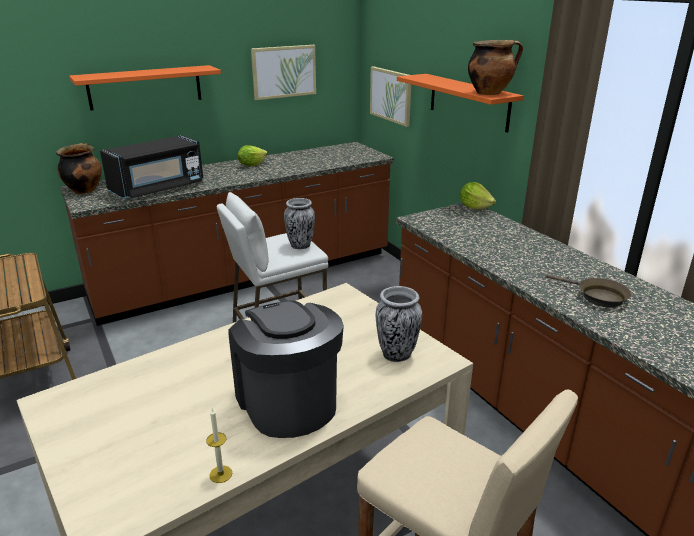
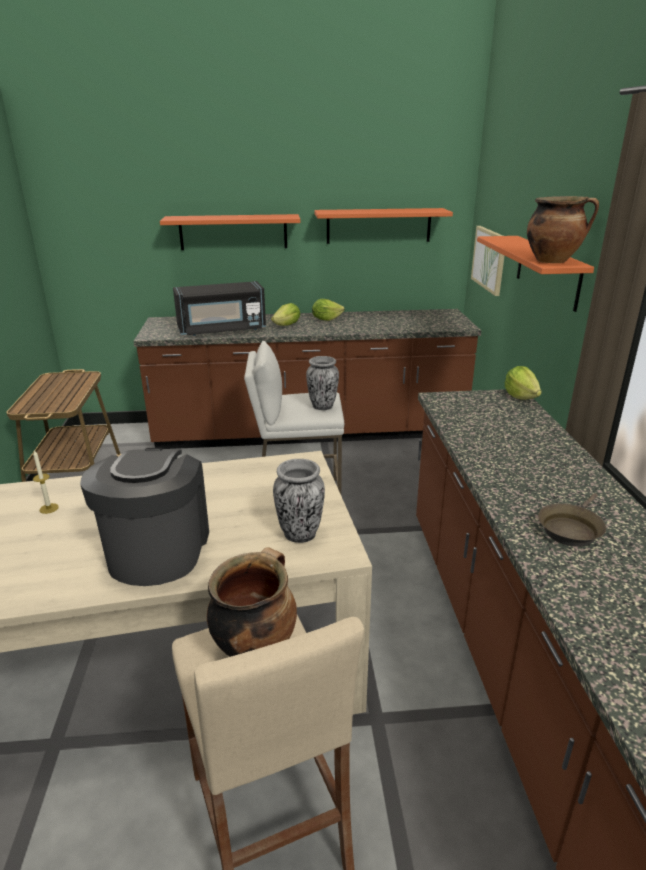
camera: 25 degrees right, 0 degrees up
cooking pot [56,143,102,194] -> cooking pot moved to [207,547,297,657]
candle [206,409,232,483] -> candle moved to [33,450,59,514]
picture [251,45,316,100] -> orange shelf [315,208,453,244]
brown frying pan [546,274,632,308] -> brown frying pan turned 60 degrees clockwise [538,493,606,547]
none -> lettuce [271,303,300,326]

